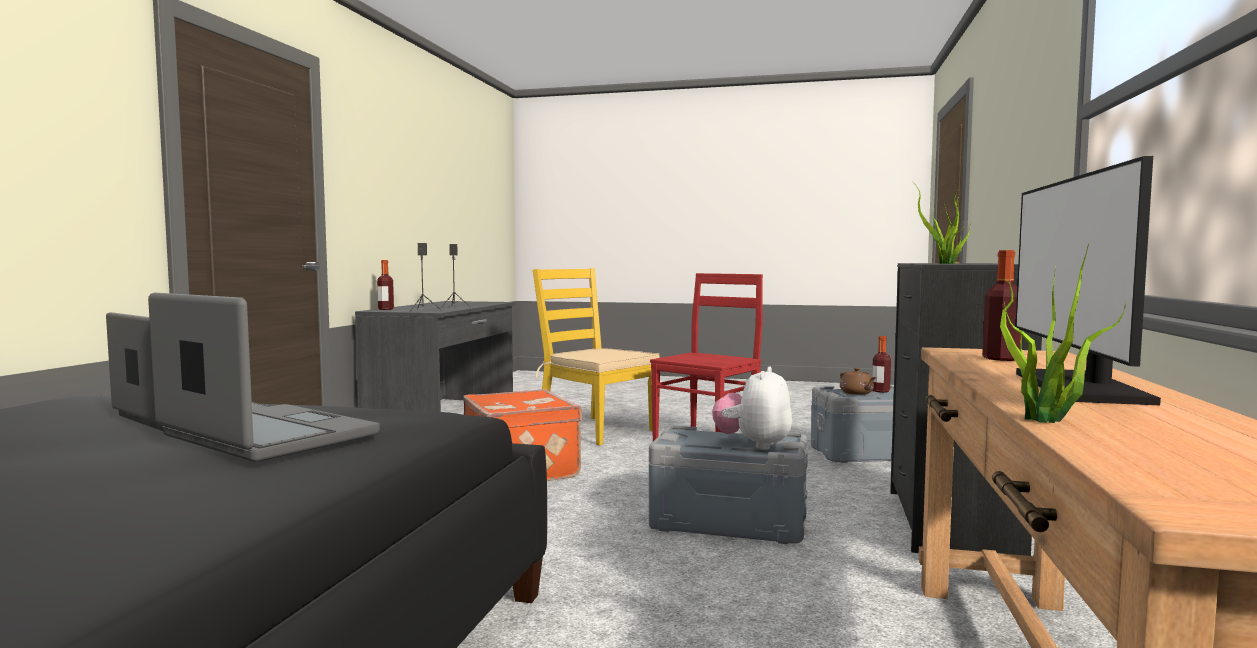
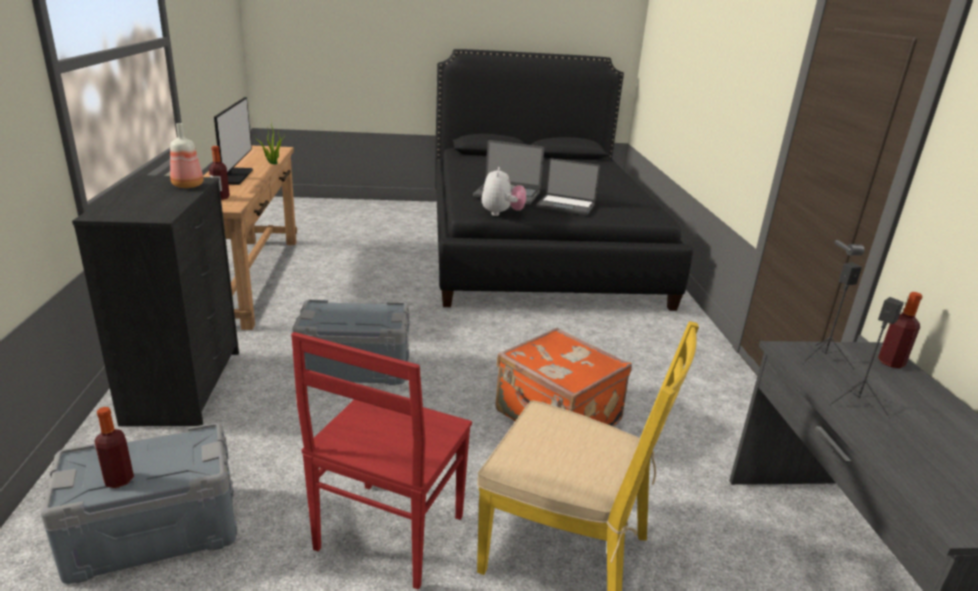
camera: 160 degrees right, 20 degrees up
plush toy [712,367,792,450] -> plush toy moved to [482,167,526,216]
brown teapot [840,368,877,395] -> none
potted plant [912,181,970,264] -> bottle [170,123,204,188]

